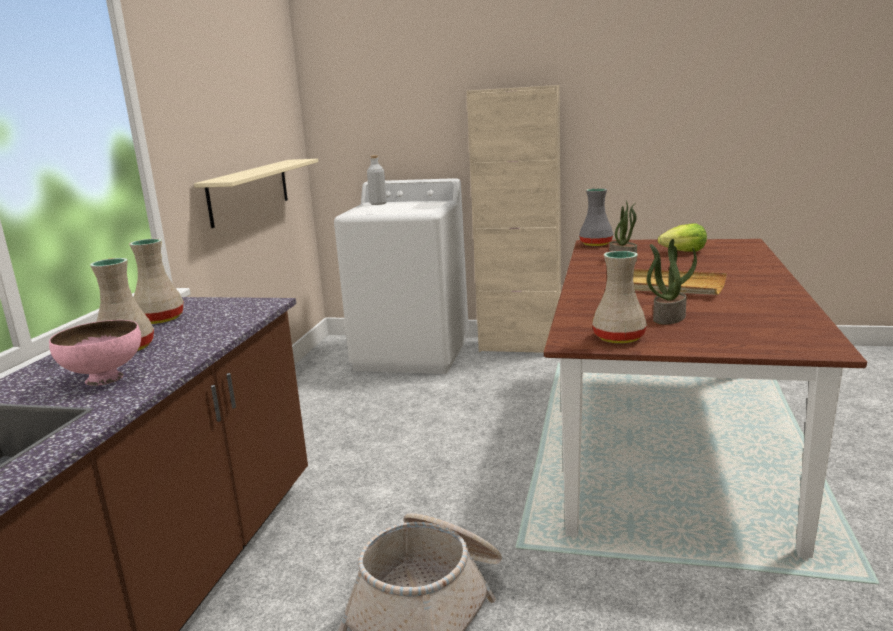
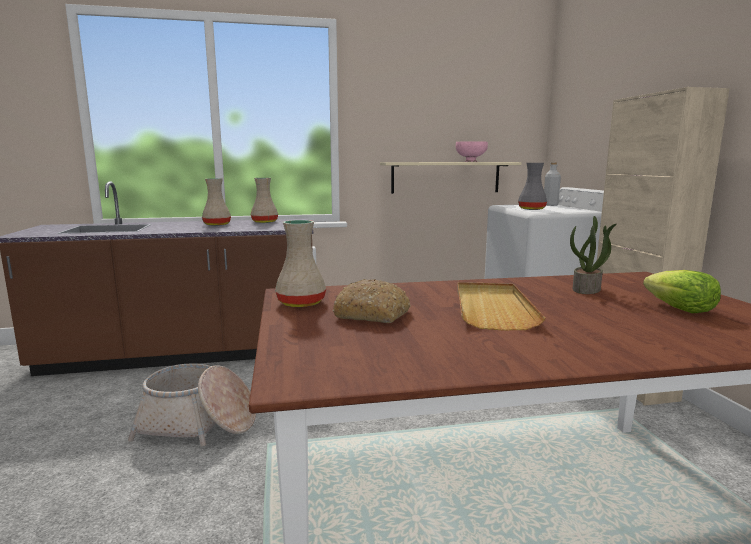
camera: 65 degrees right, 5 degrees down
pink bowl [49,320,141,386] -> pink bowl moved to [456,141,488,162]
grey vase [579,188,613,246] -> grey vase moved to [518,163,547,210]
potted plant [647,239,697,324] -> bread [332,279,411,323]

